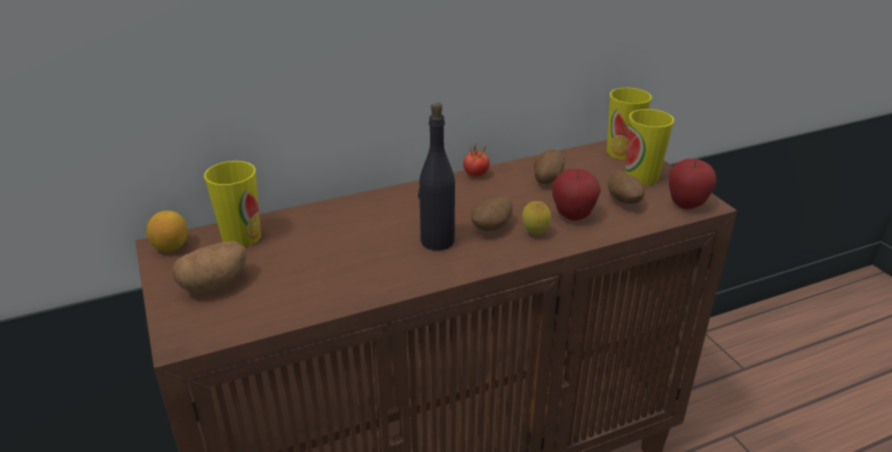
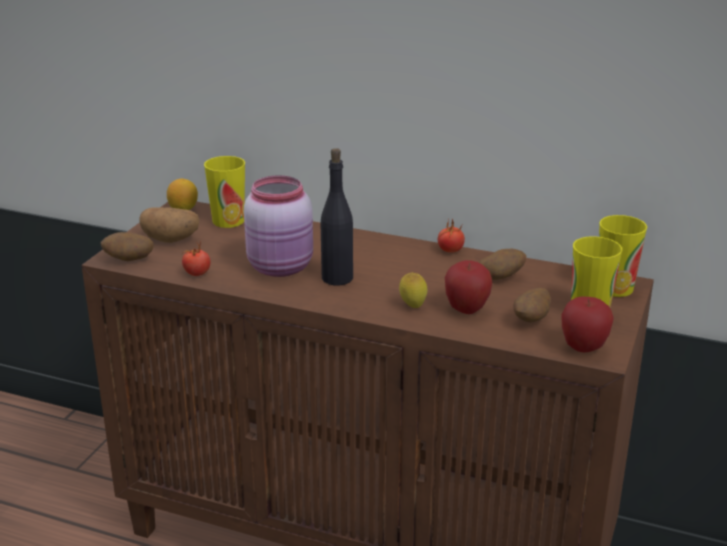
camera: 45 degrees right, 5 degrees down
potato [471,197,513,231] -> potato moved to [100,232,154,261]
none -> tomato [182,242,211,276]
none -> pink jar [244,175,313,277]

